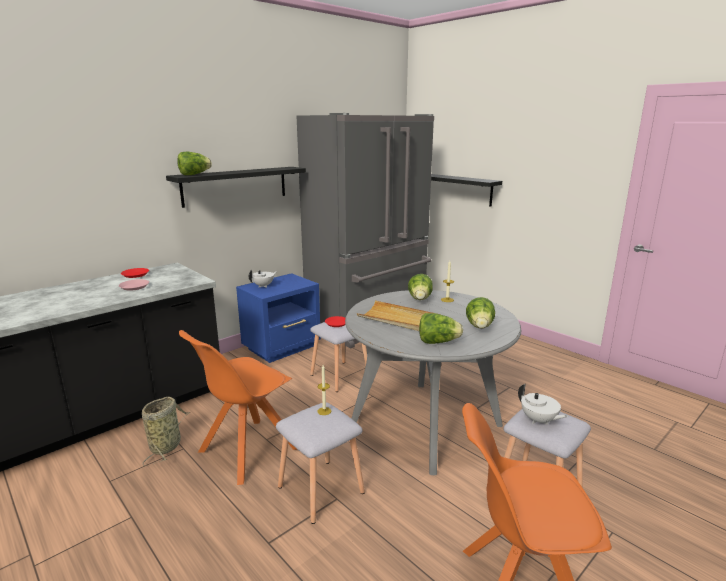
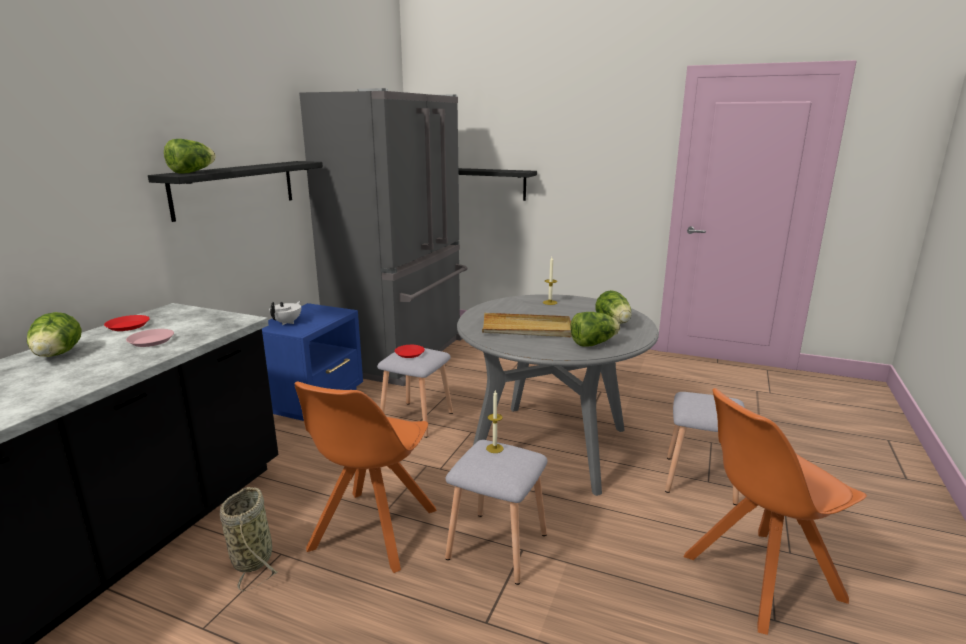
camera: 25 degrees left, 0 degrees up
lettuce [408,274,433,300] -> lettuce moved to [27,312,82,357]
white teapot [518,384,569,425] -> none

